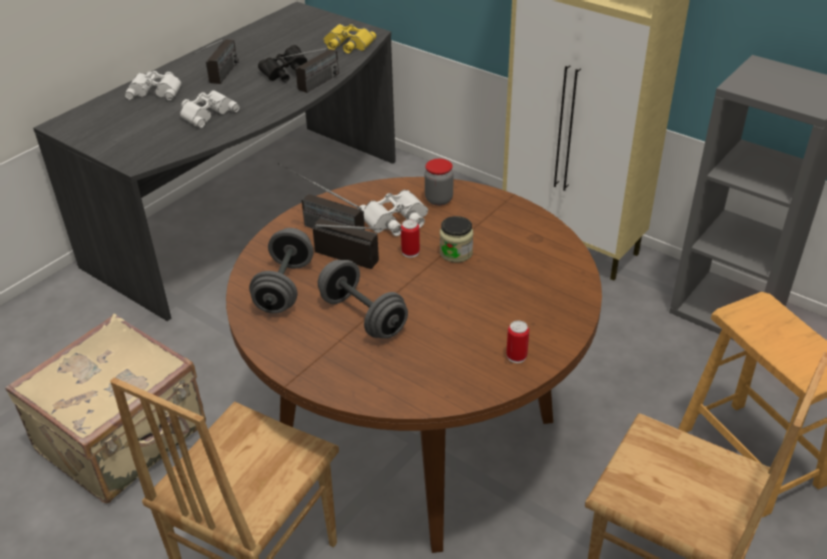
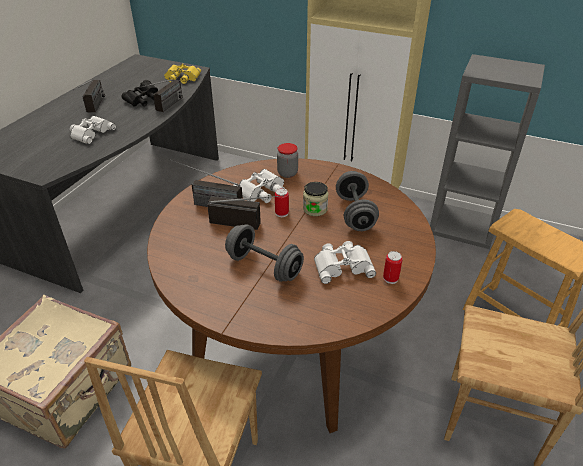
camera: 15 degrees left, 0 degrees up
white binoculars [124,71,182,100] -> white binoculars moved to [314,241,376,284]
grey dumbbell [249,228,314,314] -> grey dumbbell moved to [336,171,379,231]

